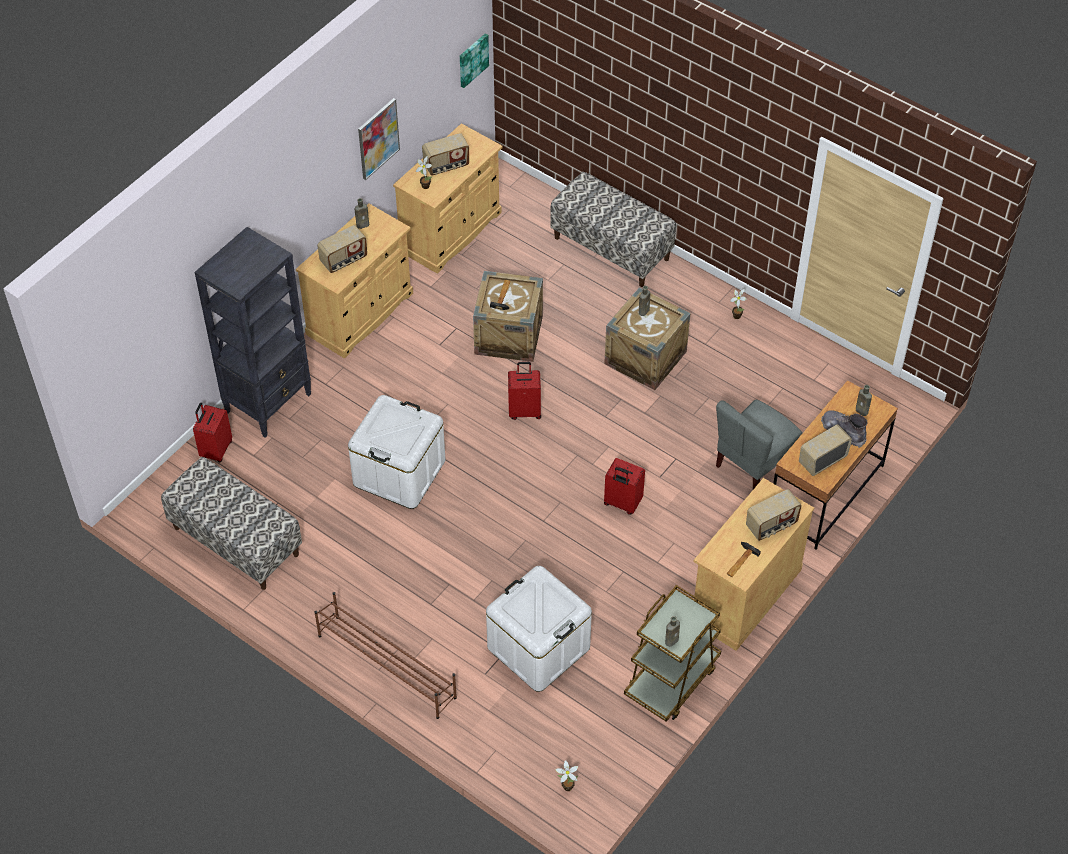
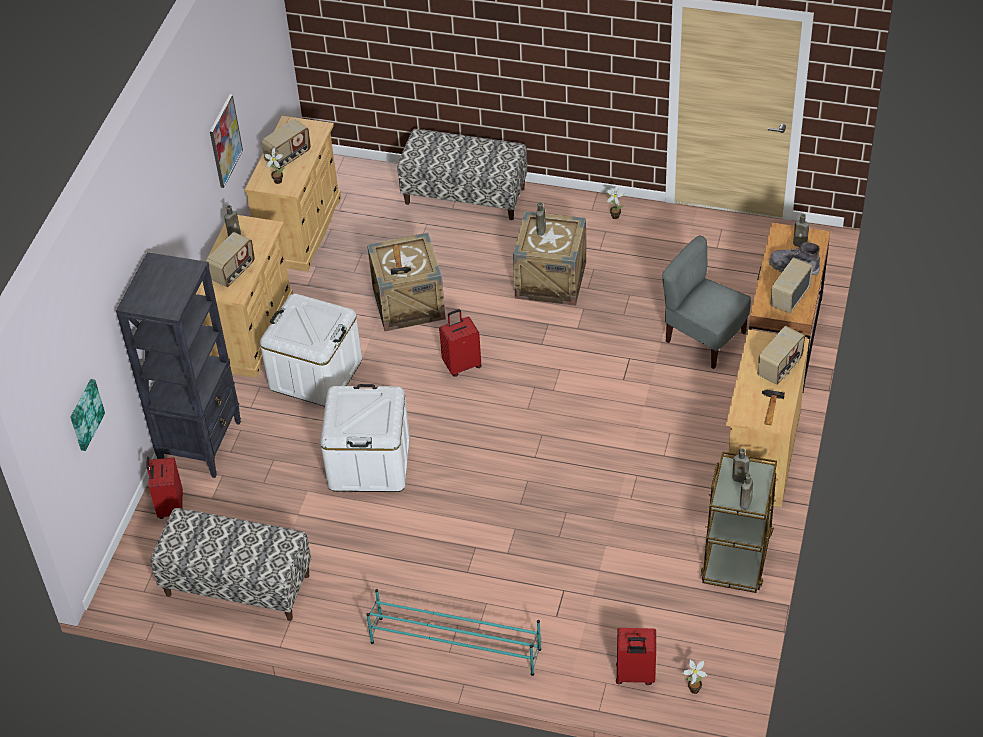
camera: 20 degrees left, 5 degrees down
brown shoe rack [315,592,457,719] -> turquoise shoe rack [366,589,541,676]
picture [460,33,489,88] -> picture moved to [70,379,105,451]
white storage box [486,566,592,692] -> white storage box moved to [260,294,362,407]
red suitcase [604,458,645,515] -> red suitcase moved to [616,628,656,685]
grey chair [716,399,803,489] -> grey chair turned 105 degrees clockwise [662,235,751,369]
none -> brown bottle [732,448,750,483]

